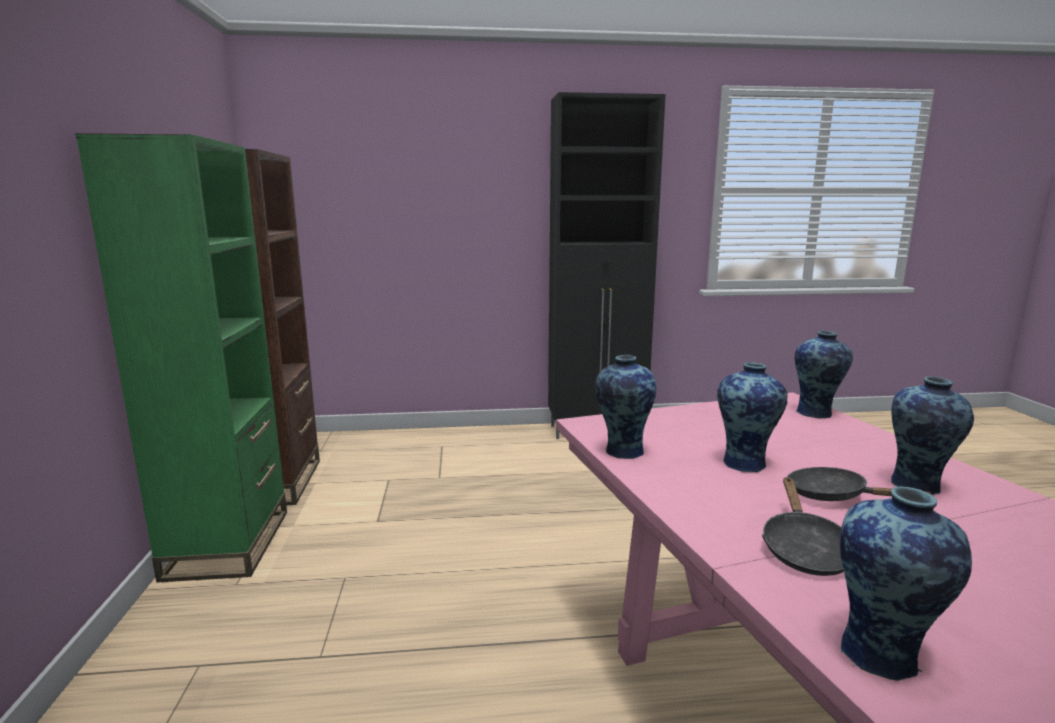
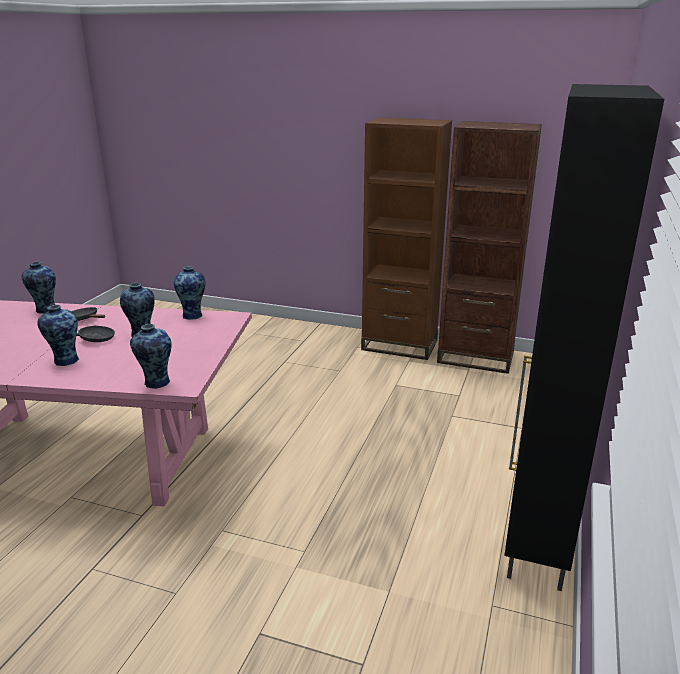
camera: 115 degrees right, 10 degrees up
green bookcase [75,133,287,582] -> brown bookcase [361,117,452,360]

